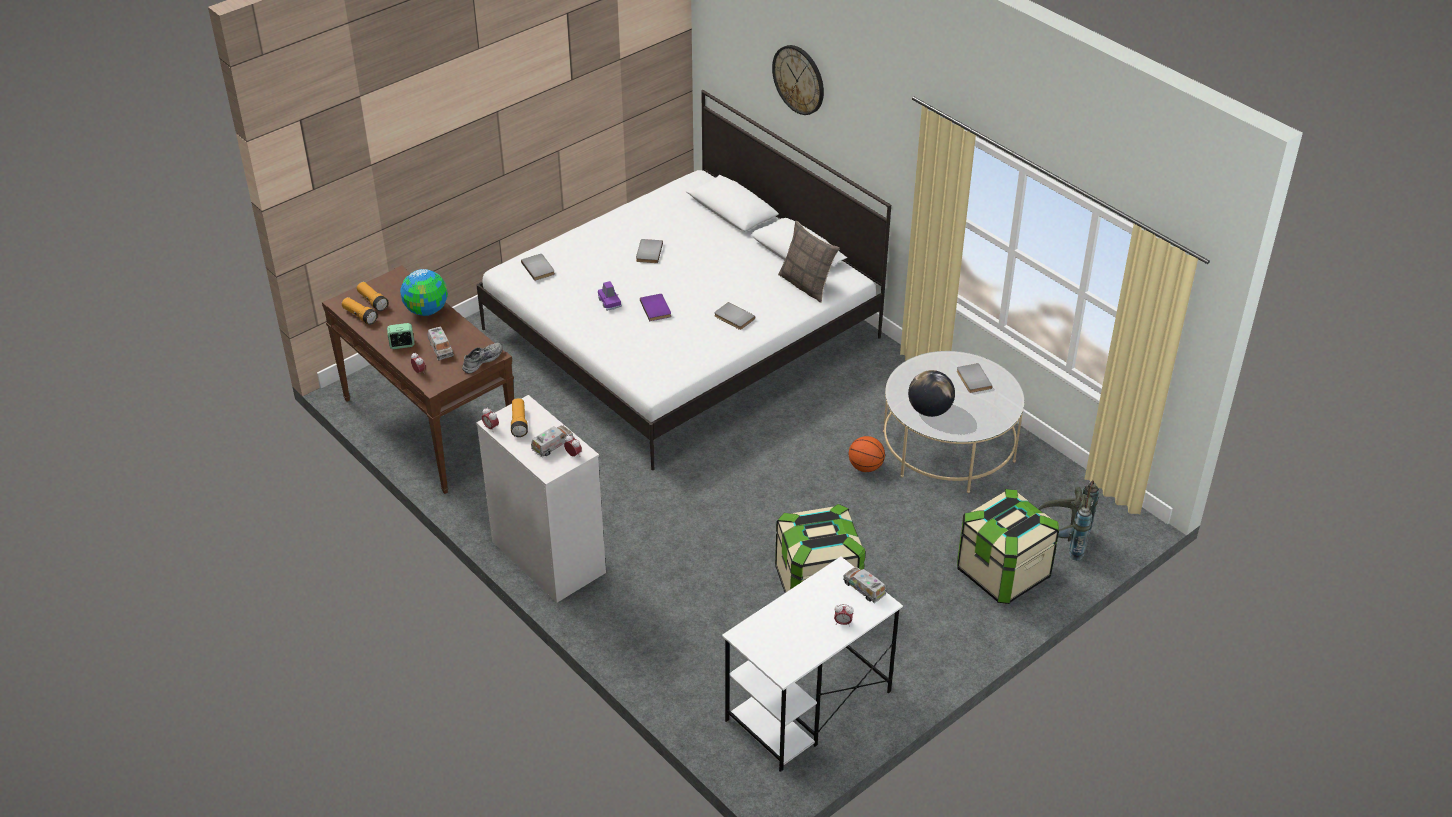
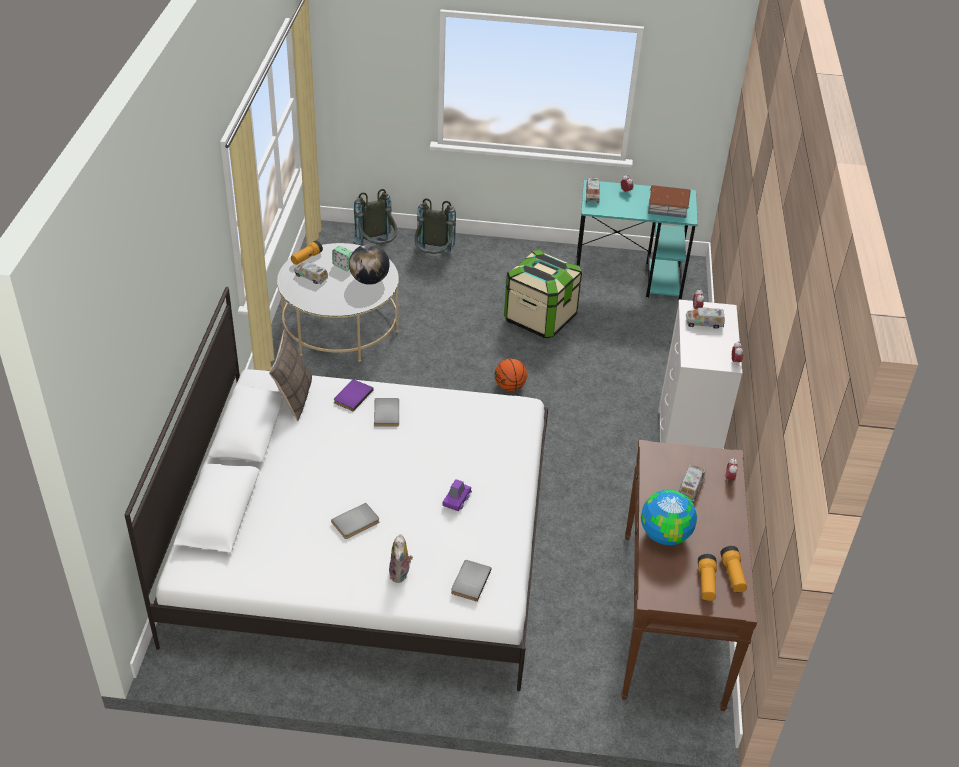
camera: 135 degrees left, 0 degrees up
alarm clock [387,323,414,349] -> alarm clock moved to [332,246,353,271]
grey shoe [462,343,503,373] -> none
flashlight [511,398,528,437] -> flashlight moved to [291,240,323,265]
purple book [640,294,671,321] -> purple book moved to [334,380,373,411]
white desk [722,557,903,772] -> turquoise desk [576,180,698,300]
wall clock [772,45,824,115] -> none
basketball [849,436,885,472] -> basketball moved to [495,358,527,391]
grey book [957,363,992,393] -> toy truck [294,262,328,284]
storage box [957,489,1059,604] -> grey backpack [414,198,456,254]
none -> plush toy [389,534,413,583]
none -> toy house [648,185,691,218]

